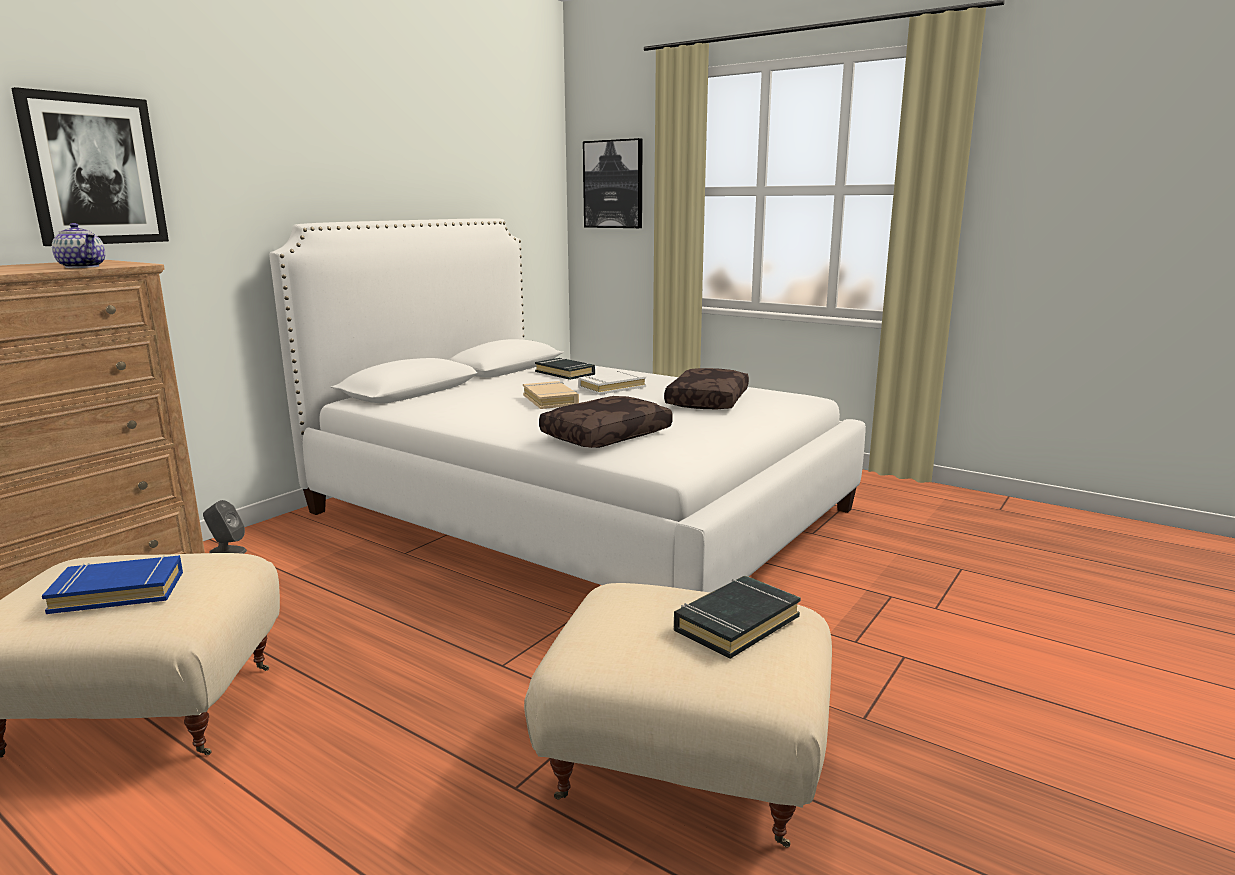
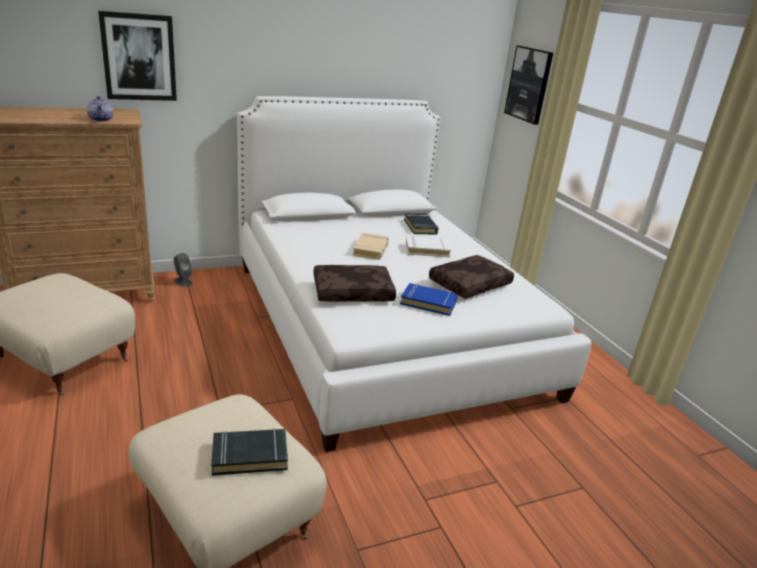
camera: 30 degrees right, 10 degrees up
blue book [42,555,183,614] -> blue book moved to [400,283,458,316]

